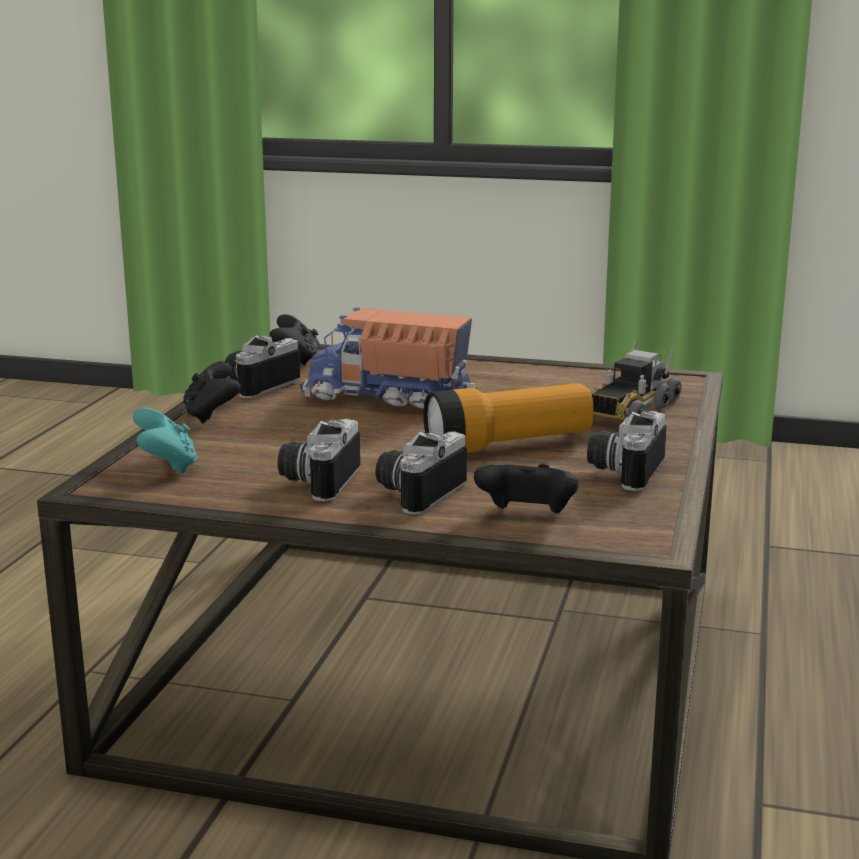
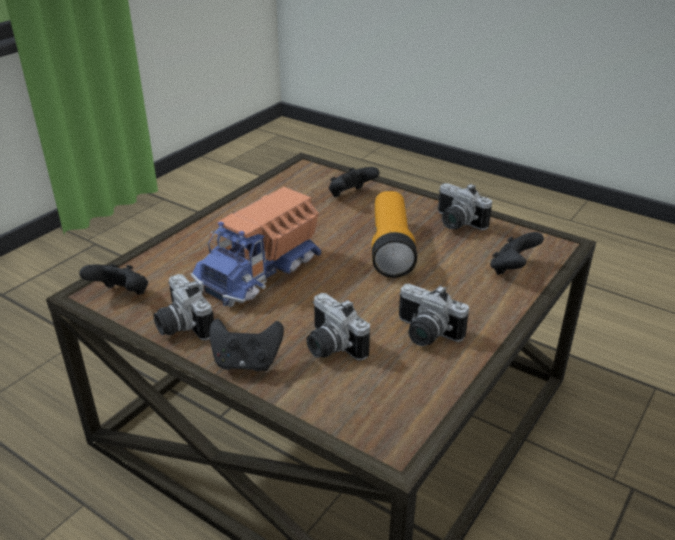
camera: 70 degrees left, 15 degrees up
turquoise game controller [133,408,197,474] -> none
camera [375,431,467,515] -> camera moved to [306,293,370,361]
toy truck [591,341,681,419] -> black game controller [329,167,379,197]

